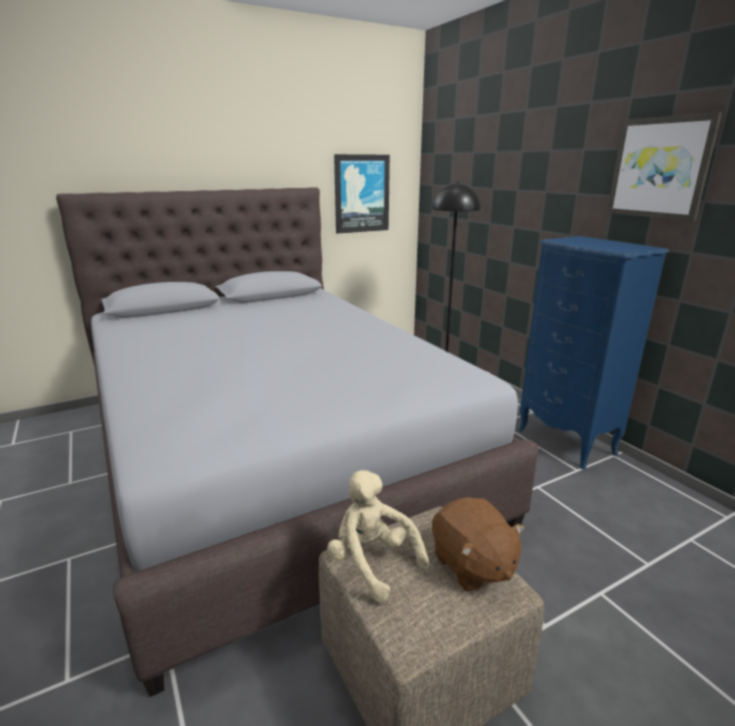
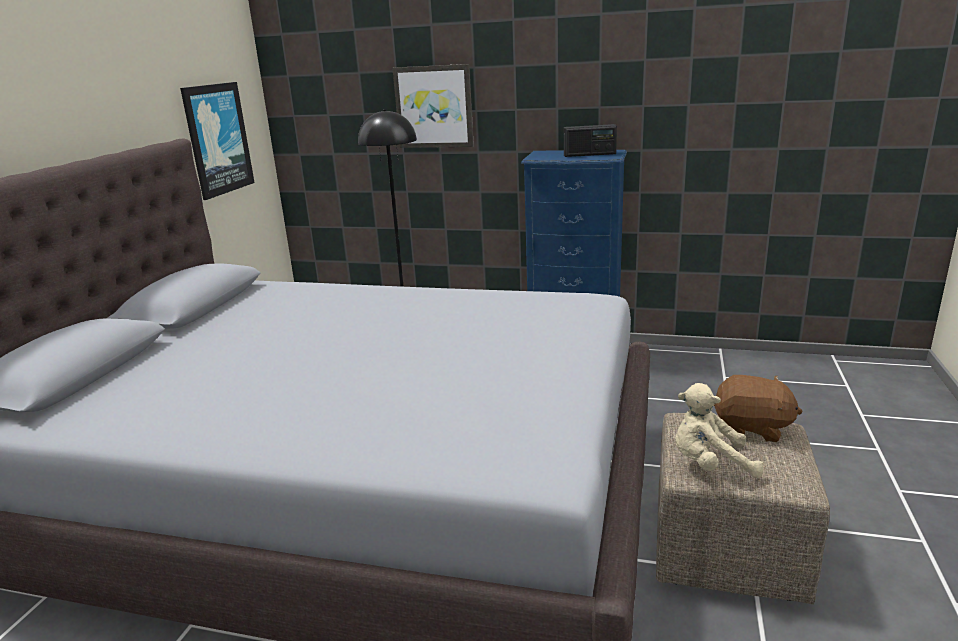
camera: 45 degrees left, 0 degrees up
picture [607,112,722,221] -> picture moved to [392,64,474,148]
none -> radio [564,124,617,157]

